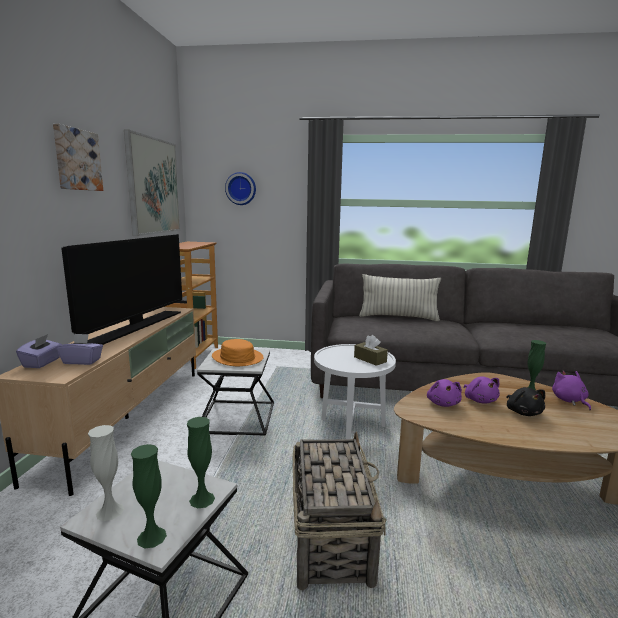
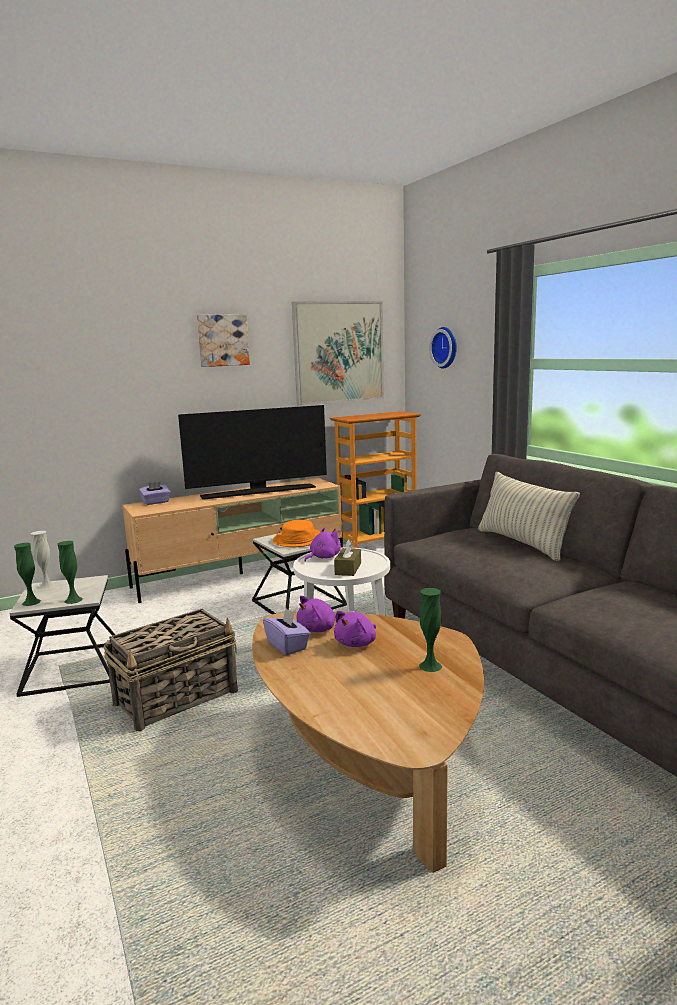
camera: 55 degrees right, 0 degrees up
purple tissue box [56,334,103,365] -> purple tissue box moved to [263,608,310,655]
black plush toy [506,387,545,416] -> none
purple plush toy [552,370,591,410] -> purple plush toy moved to [304,527,341,562]

